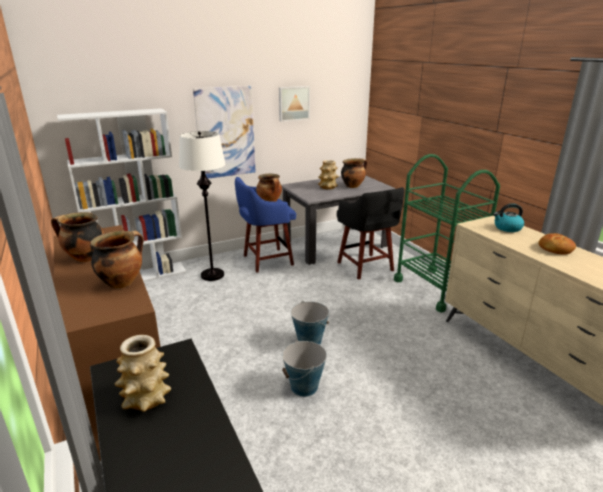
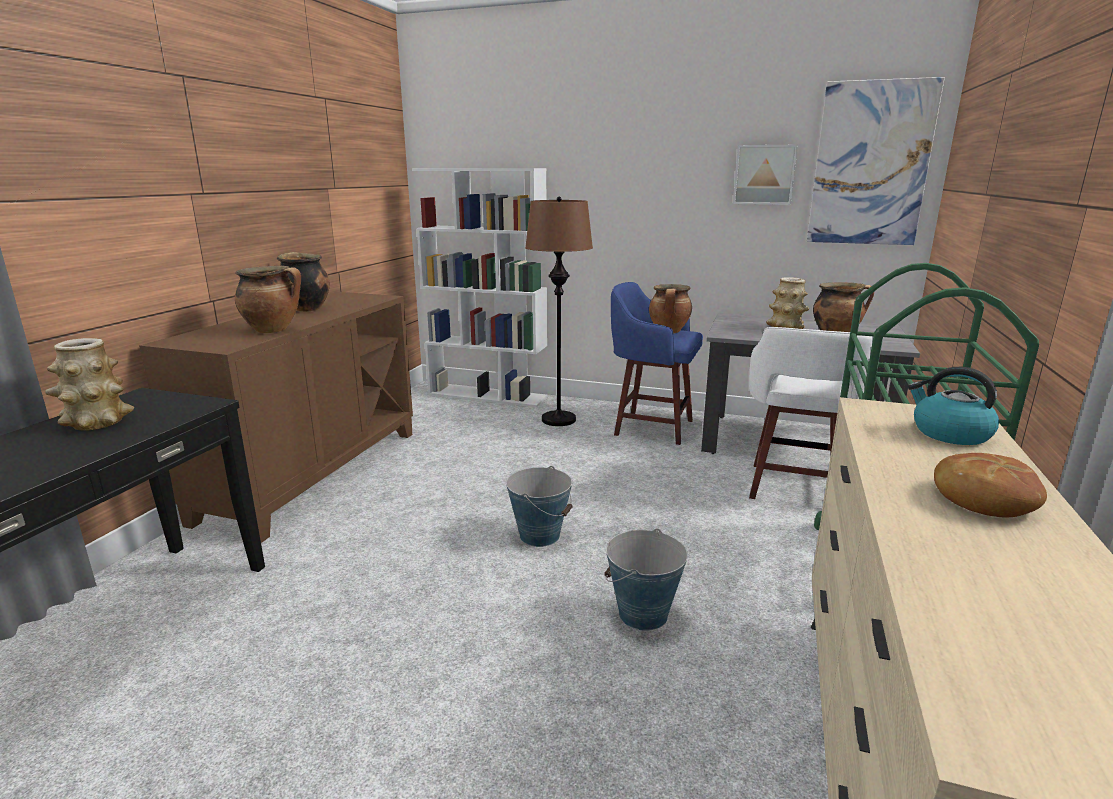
camera: 45 degrees right, 5 degrees down
white floor lamp [179,131,226,281] -> brown floor lamp [525,197,593,426]
picture [193,86,256,179] -> picture moved to [807,77,945,245]
bucket [282,340,327,397] -> bucket moved to [605,528,688,631]
black stool [337,187,404,280] -> white stool [749,327,873,499]

